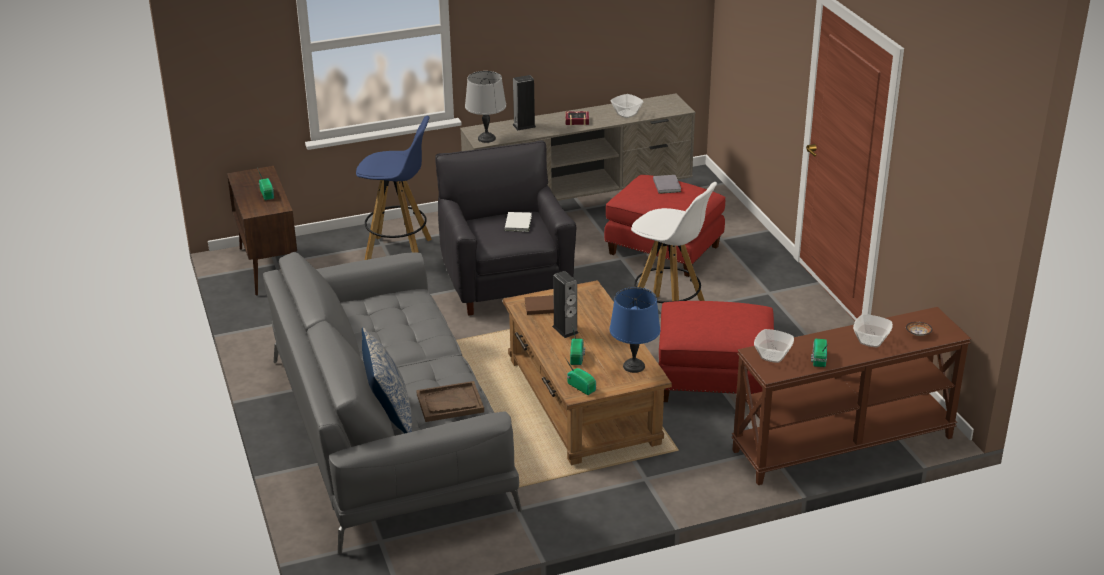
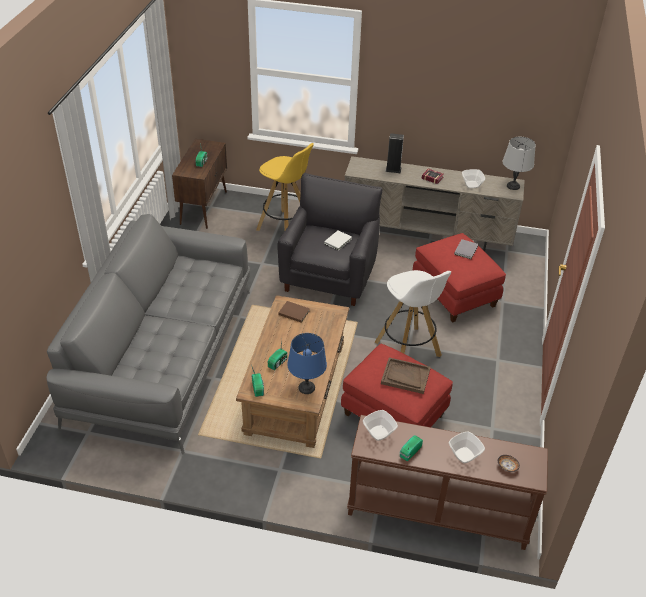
camera: 30 degrees right, 10 degrees up
blue stool [356,116,432,260] -> yellow stool [256,143,314,231]
pillow [362,327,412,433] -> none
brown tray [416,381,484,422] -> brown tray moved to [381,357,431,394]
grey table lamp [465,71,506,143] -> grey table lamp moved to [502,137,536,190]
speaker [552,271,579,338] -> none

